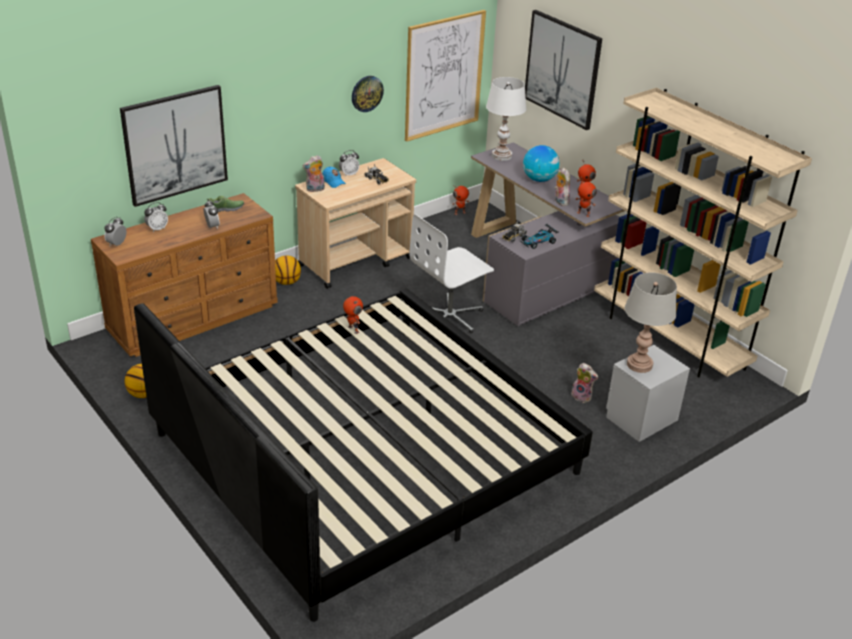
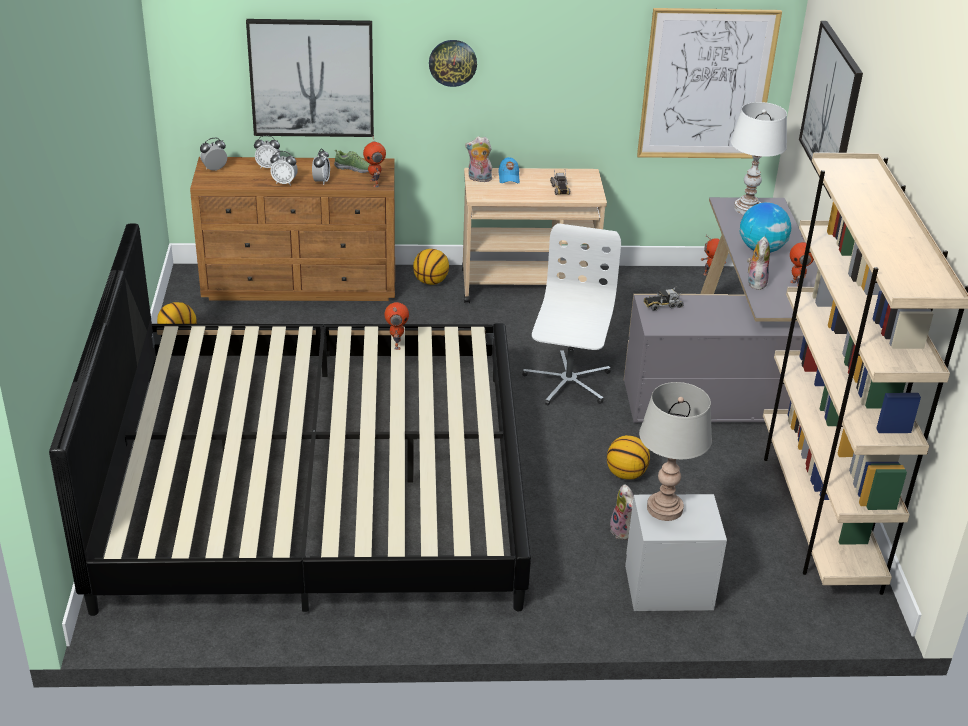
camera: 35 degrees right, 0 degrees up
alarm clock [339,150,359,177] -> alarm clock moved to [270,151,298,186]
wall clock [352,76,384,112] -> wall clock moved to [429,40,477,87]
white office chair [410,214,494,334] -> white office chair turned 105 degrees clockwise [522,223,621,406]
toy car [520,224,559,249] -> none
toy robot [575,178,597,217] -> toy robot moved to [363,135,386,187]
none -> basketball [607,435,650,480]

